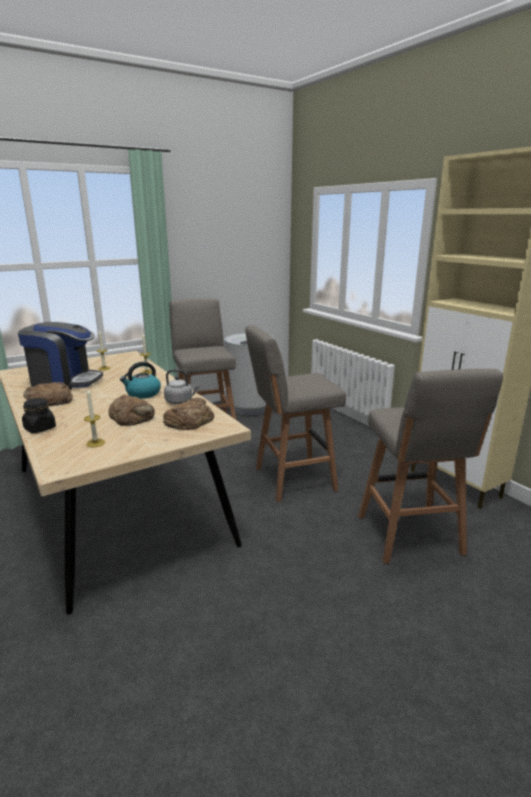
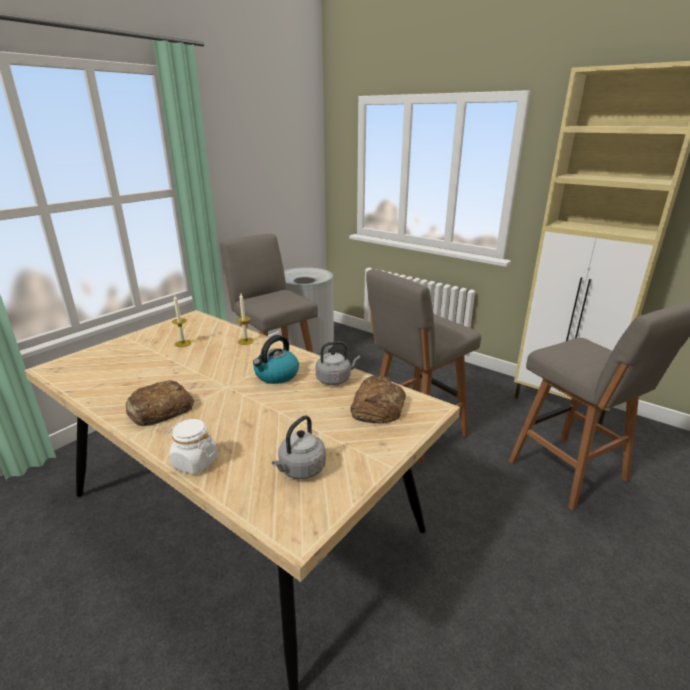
camera: 20 degrees left, 5 degrees up
coffee machine [18,322,103,389] -> none
black jar [22,398,56,433] -> white jar [169,419,218,474]
candle [84,389,105,447] -> grey kettle [272,415,326,479]
bread [108,395,155,426] -> none

